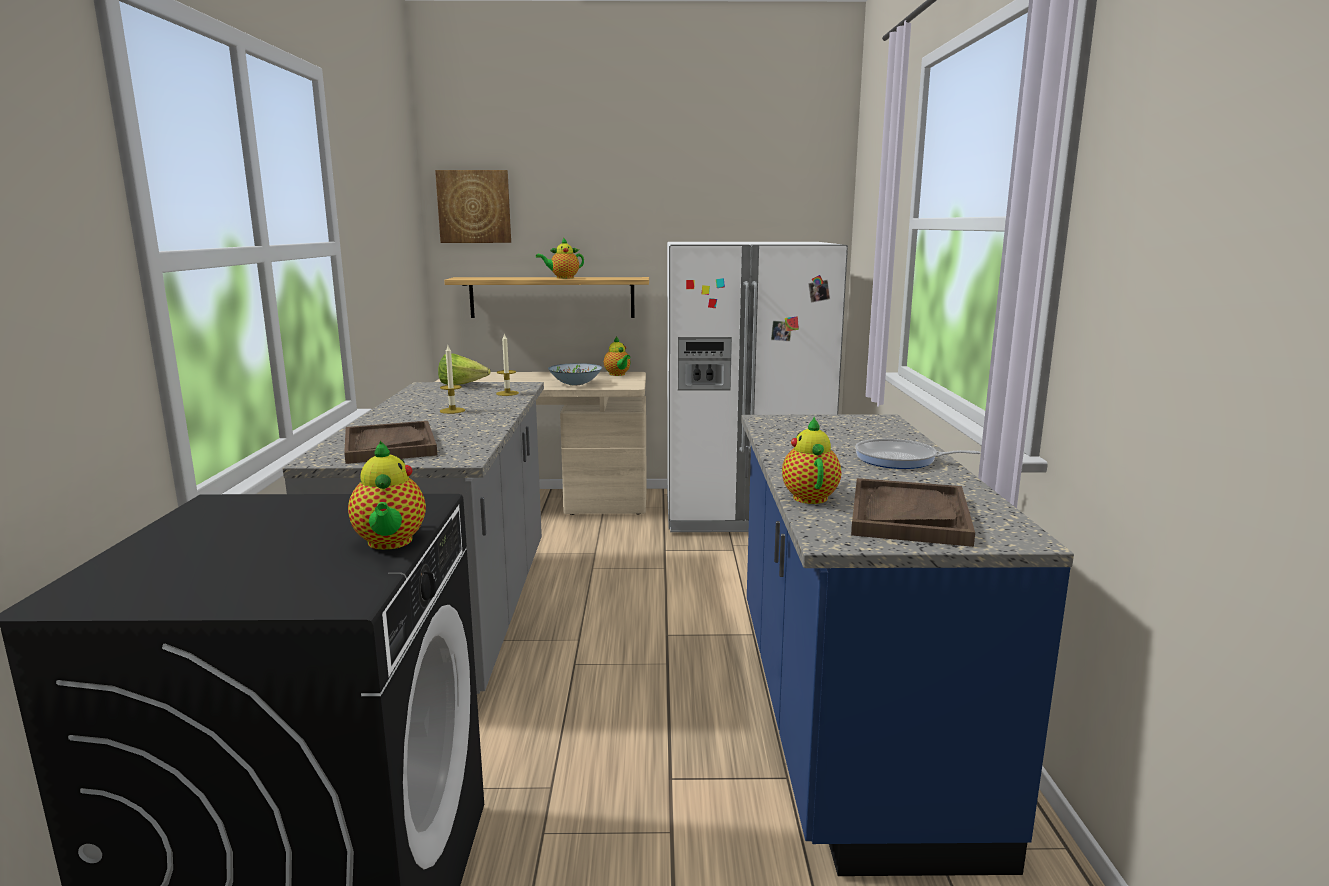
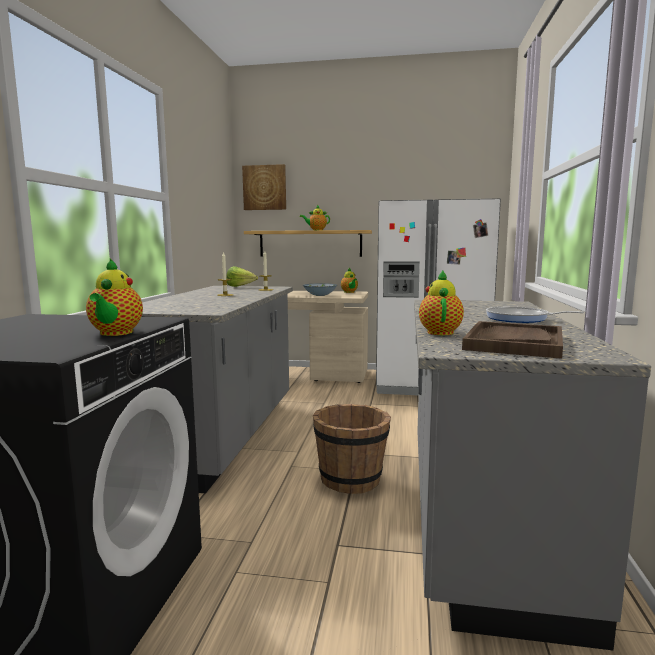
camera: 10 degrees right, 5 degrees down
brown tray [344,421,437,464] -> none
blue counter [741,414,1074,876] -> grey counter [414,300,651,650]
none -> brown bucket [313,404,391,494]

